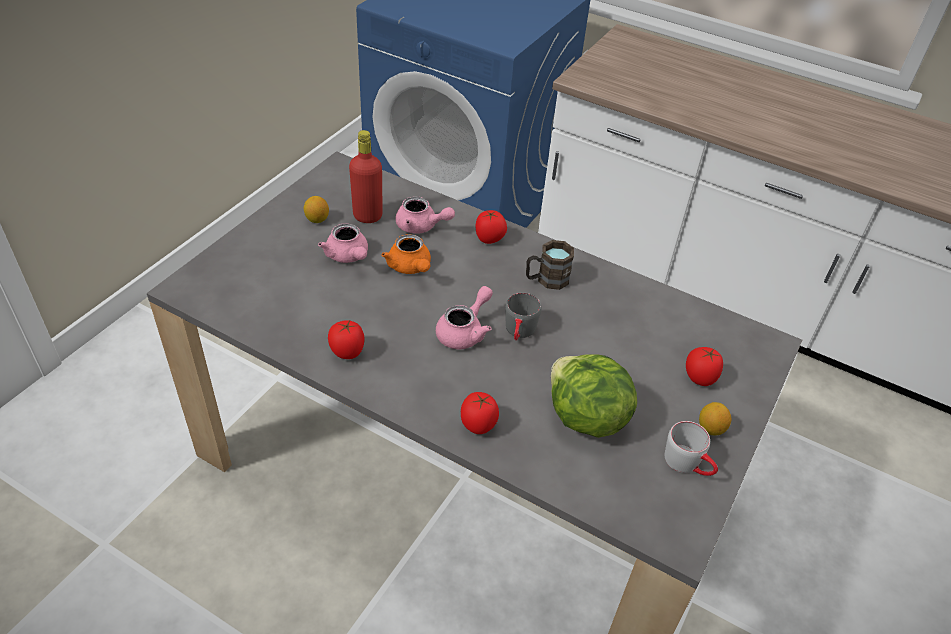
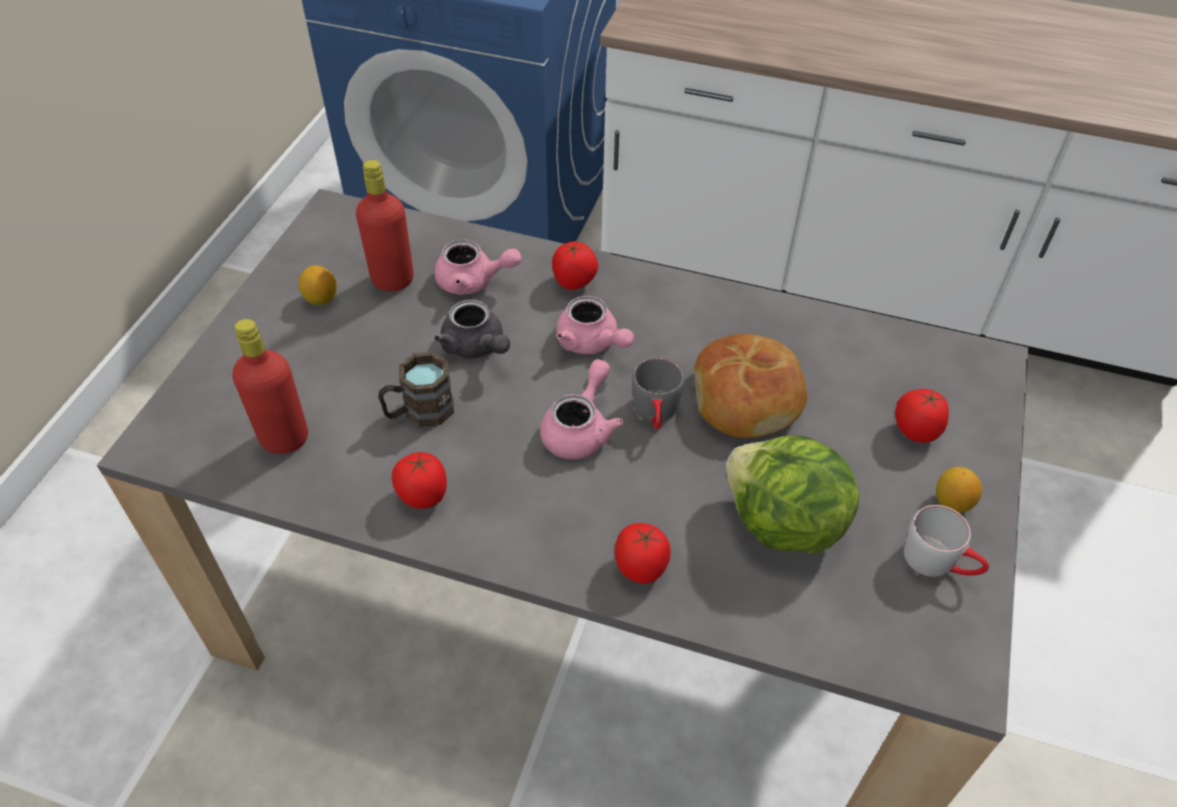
camera: 10 degrees left, 5 degrees up
pink teapot [318,223,368,263] -> pink teapot moved to [556,296,634,354]
orange teapot [381,234,431,274] -> grey teapot [434,299,510,358]
brown mug [526,240,574,290] -> brown mug moved to [378,352,454,427]
none -> red bottle [232,319,308,454]
none -> bread [694,334,807,438]

